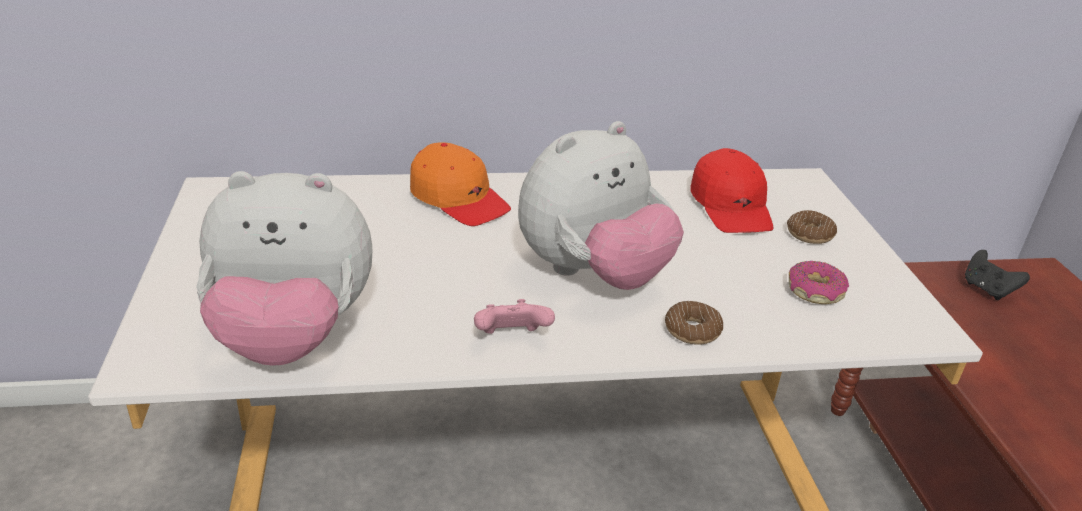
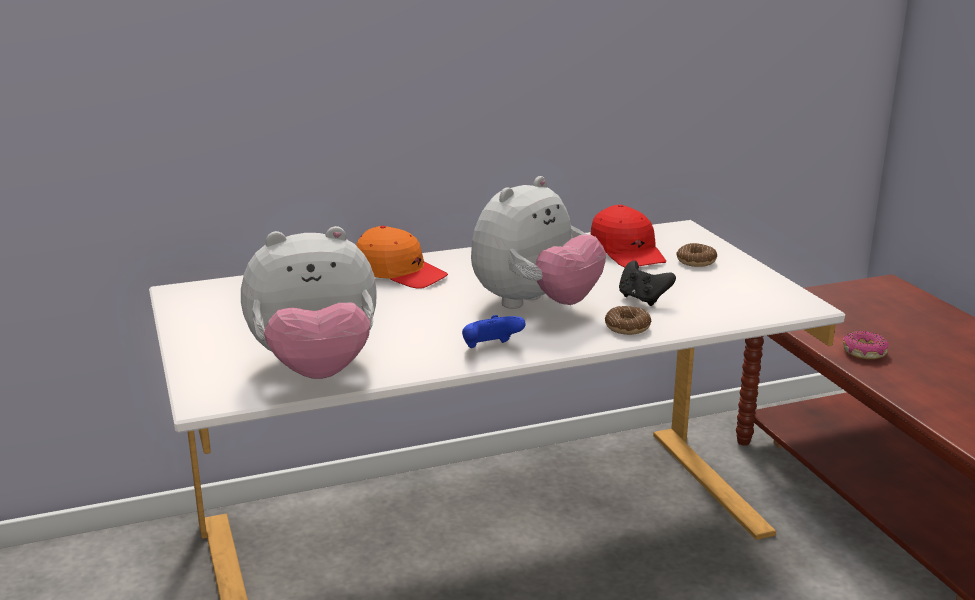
camera: 10 degrees left, 10 degrees down
pink game controller [474,299,555,334] -> blue game controller [462,315,526,348]
donut [789,261,849,304] -> donut moved to [843,331,889,359]
black game controller [965,250,1030,300] -> black game controller moved to [619,261,676,306]

